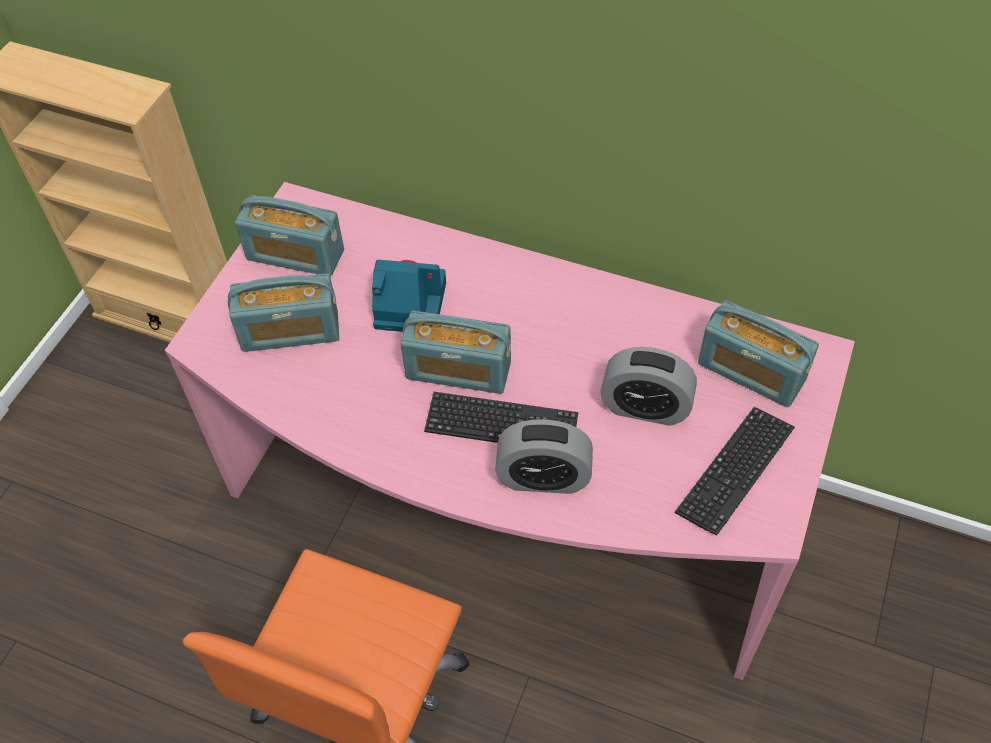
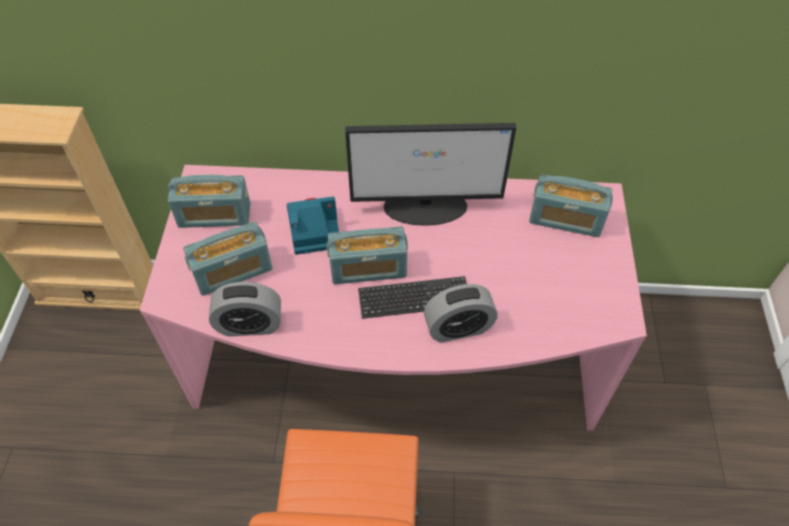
camera: 20 degrees left, 0 degrees up
alarm clock [601,347,697,426] -> alarm clock moved to [209,282,281,337]
keyboard [675,407,795,536] -> none
none -> monitor [345,123,516,226]

